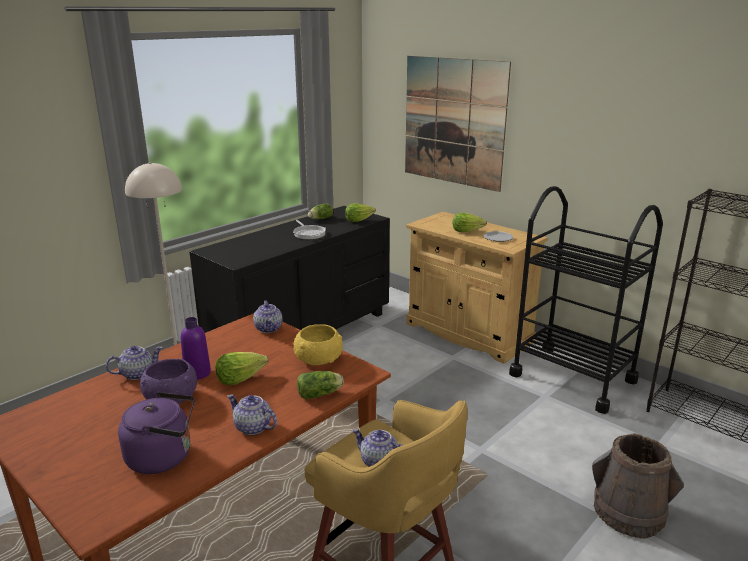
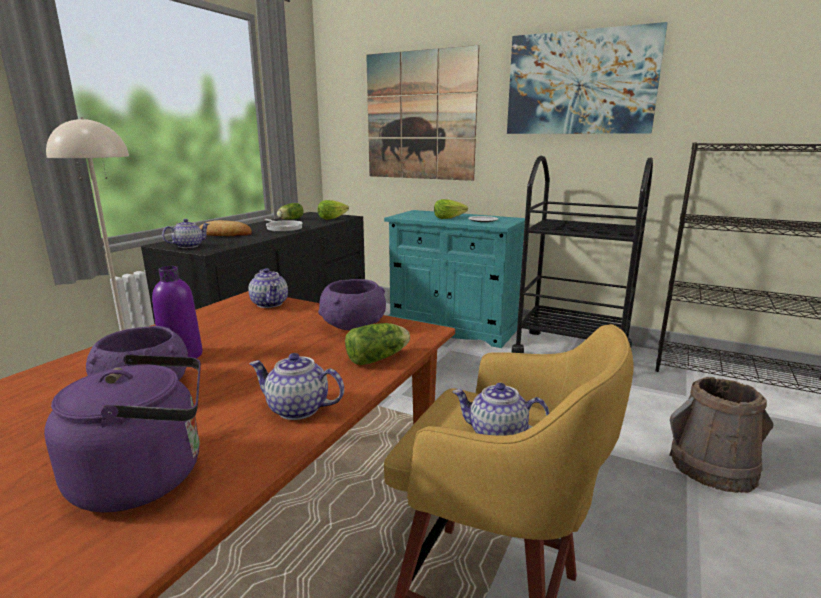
camera: 15 degrees left, 5 degrees down
teapot [106,346,162,380] -> teapot moved to [162,219,209,248]
lettuce [215,352,268,385] -> none
yellow bowl [293,324,343,365] -> purple bowl [318,279,386,330]
beige cabinet [406,212,548,364] -> turquoise cabinet [384,210,525,348]
none -> bread [199,220,252,236]
none -> picture [507,22,667,134]

